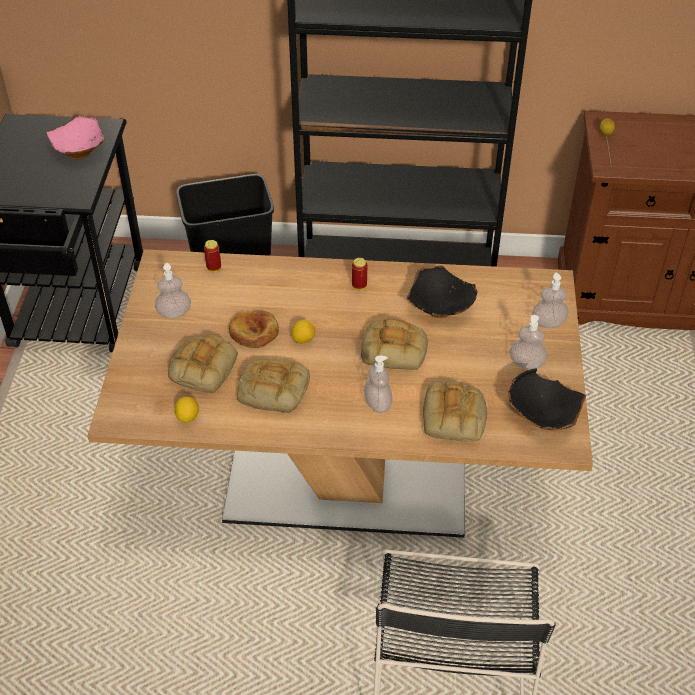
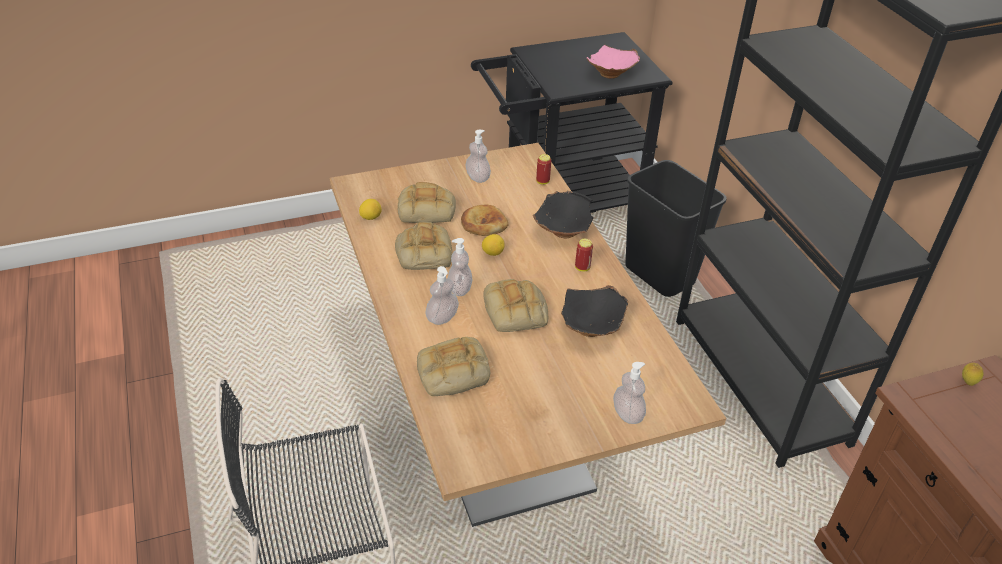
camera: 65 degrees right, 5 degrees down
black bowl [508,368,586,430] -> black bowl moved to [533,191,593,238]
soap dispenser [510,315,547,369] -> soap dispenser moved to [448,238,473,296]

